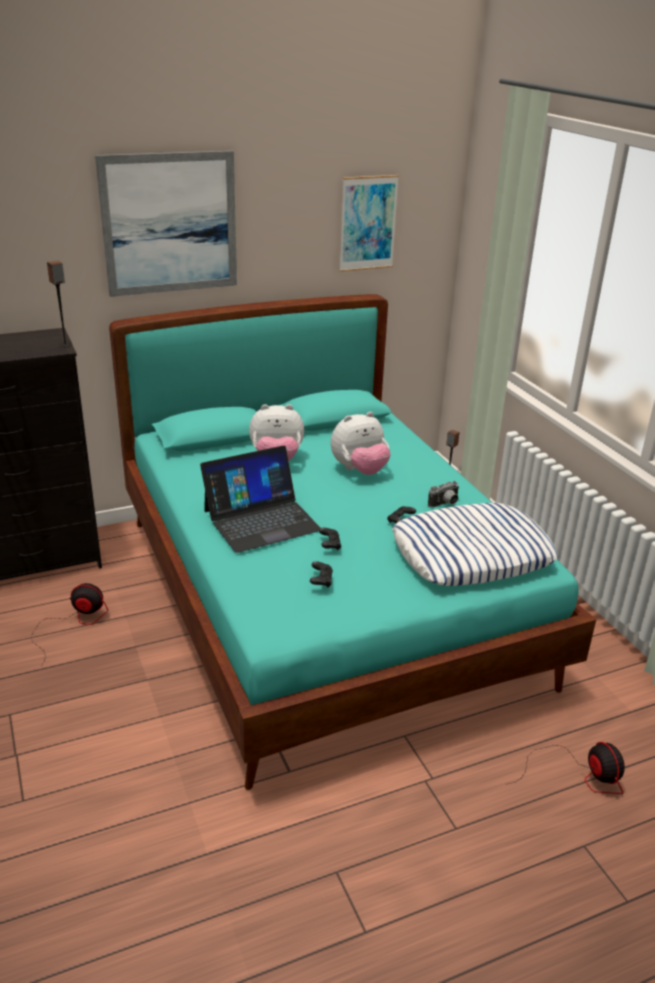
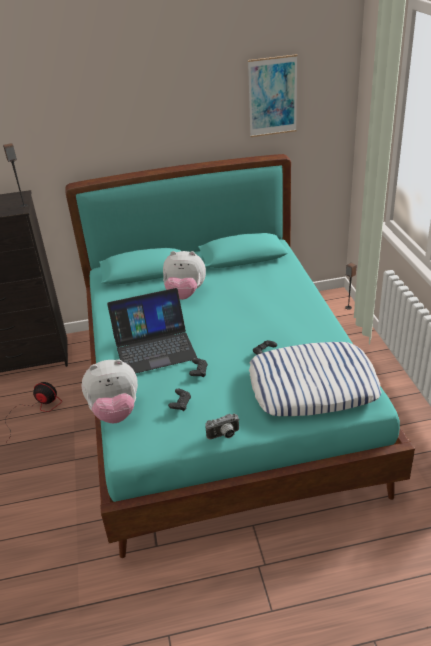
camera: 15 degrees right, 5 degrees up
picture [95,151,237,297] -> none
plush toy [331,412,391,475] -> plush toy moved to [82,359,138,423]
camera [428,481,459,508] -> camera moved to [205,414,240,439]
fan [508,742,625,794] -> none

